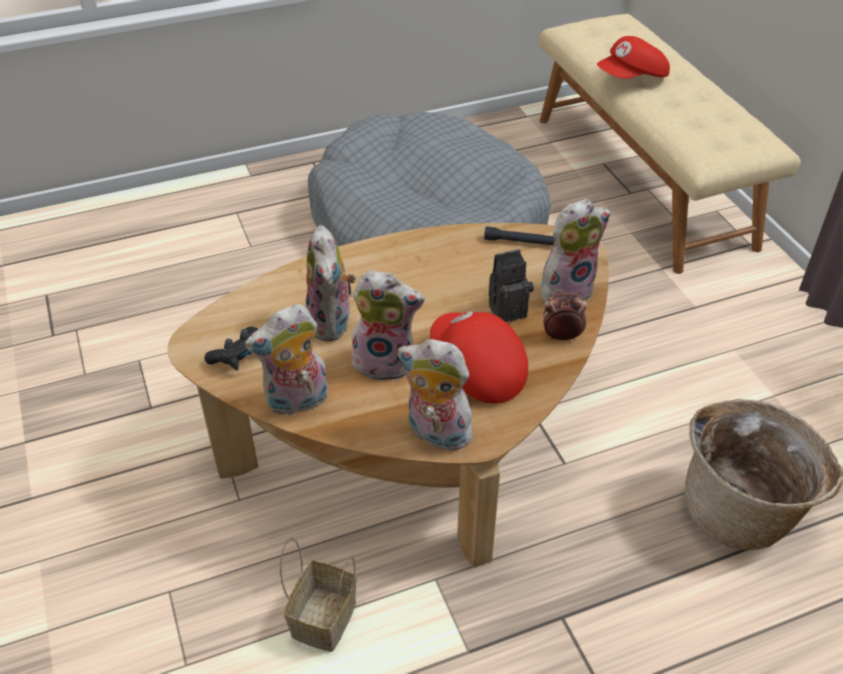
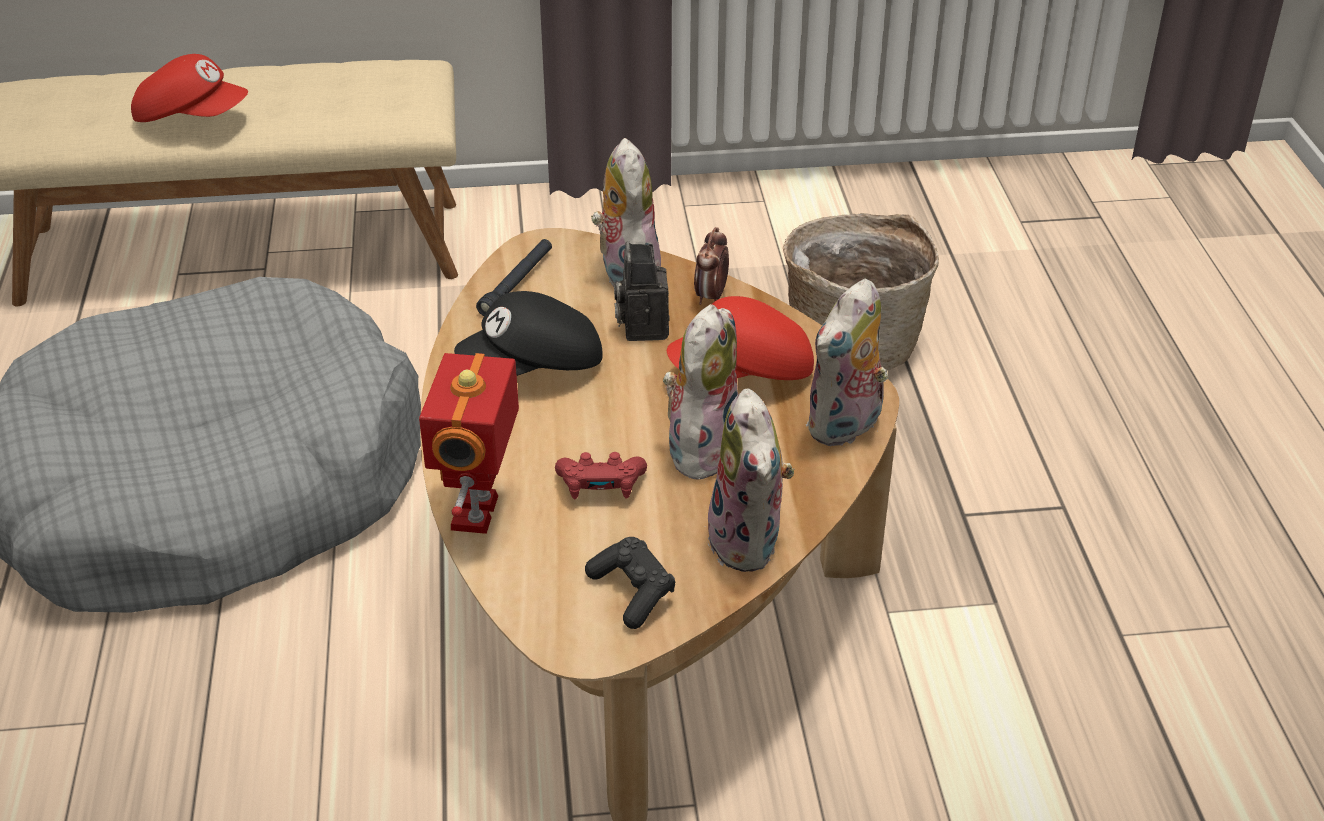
camera: 75 degrees left, 5 degrees down
basket [280,537,357,652] -> none
plush toy [305,225,356,341] -> red game controller [555,452,647,499]
red cap [597,36,670,79] -> red cap turned 60 degrees counterclockwise [131,54,248,122]
none -> toy robot [419,353,519,534]
none -> black cap [454,291,602,376]

